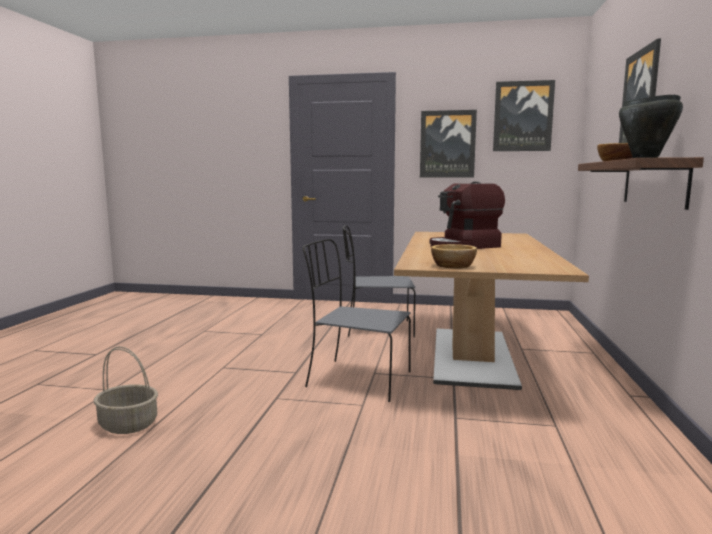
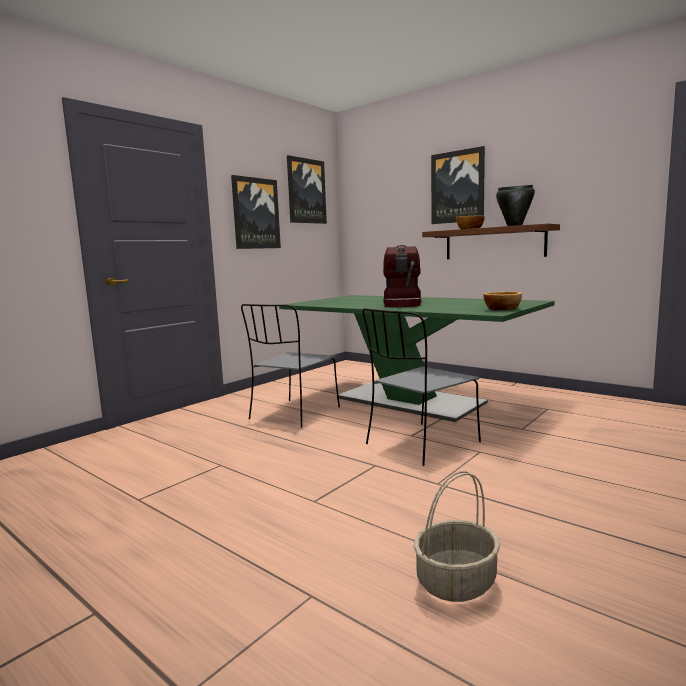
camera: 60 degrees left, 0 degrees up
beige dining table [394,232,589,390] -> green dining table [279,295,554,422]

